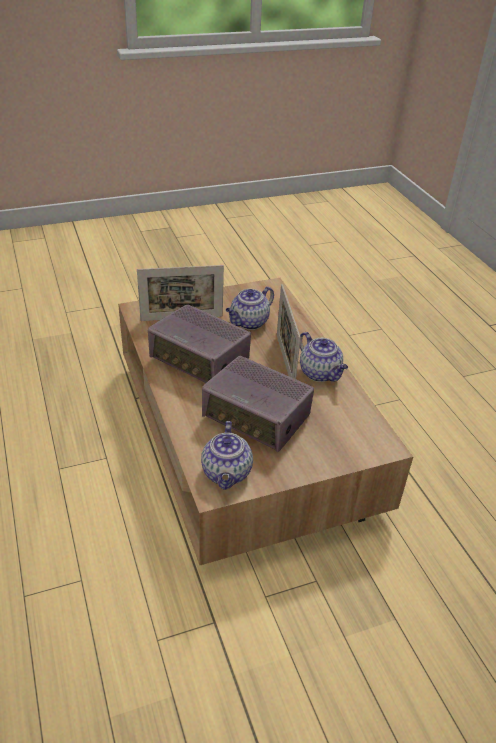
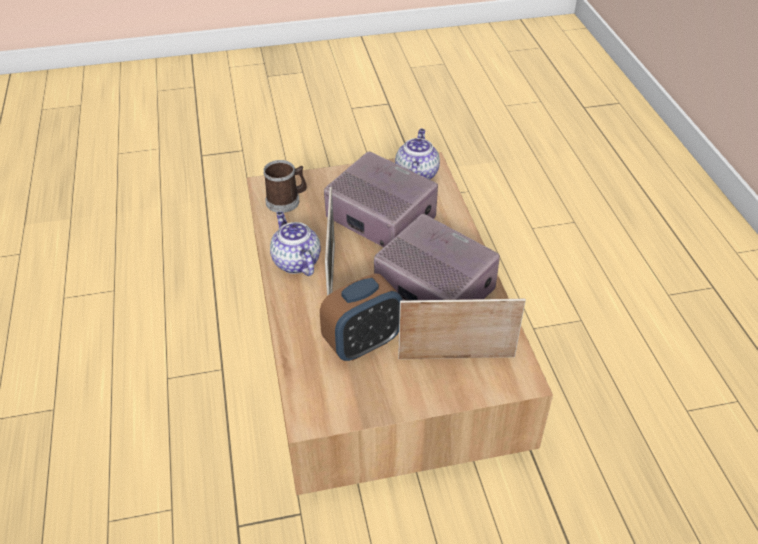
camera: 170 degrees left, 5 degrees up
teapot [226,287,274,330] -> alarm clock [320,273,403,361]
none -> mug [263,160,307,213]

